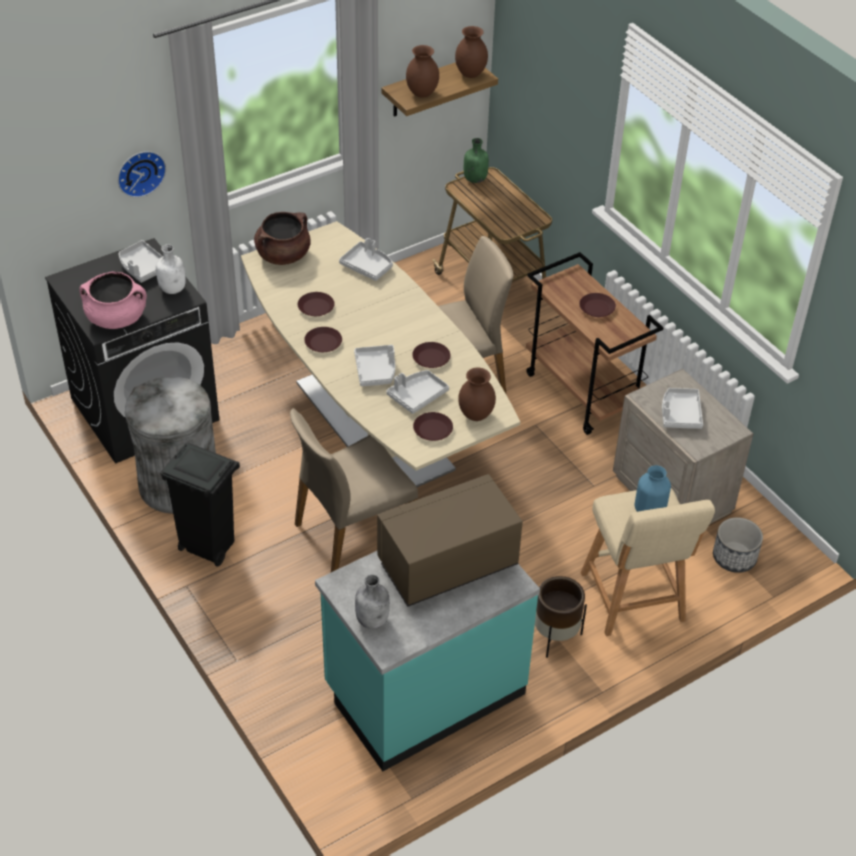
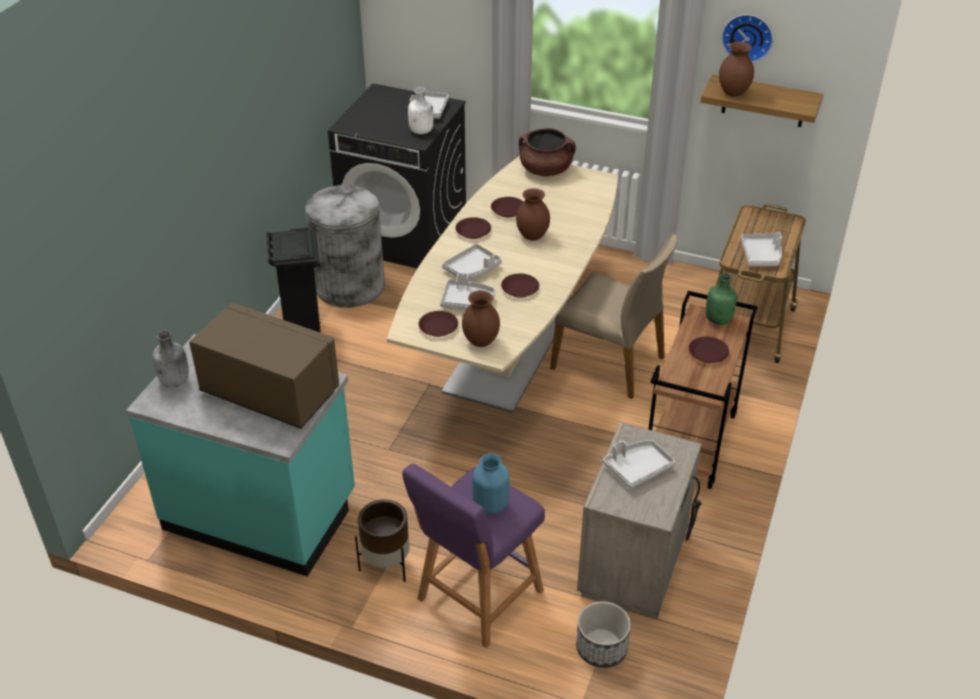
camera: 55 degrees right, 5 degrees down
pink cooking pot [79,272,147,329] -> none
wall clock [118,151,166,198] -> wall clock moved to [722,14,773,62]
beige chair [290,408,418,572] -> none
grey tray [339,238,393,281] -> grey tray moved to [741,232,782,267]
brown vase [455,26,488,78] -> brown vase moved to [516,188,550,241]
green bottle [464,138,489,183] -> green bottle moved to [706,273,737,325]
beige stool [580,488,715,636] -> purple stool [402,464,545,648]

